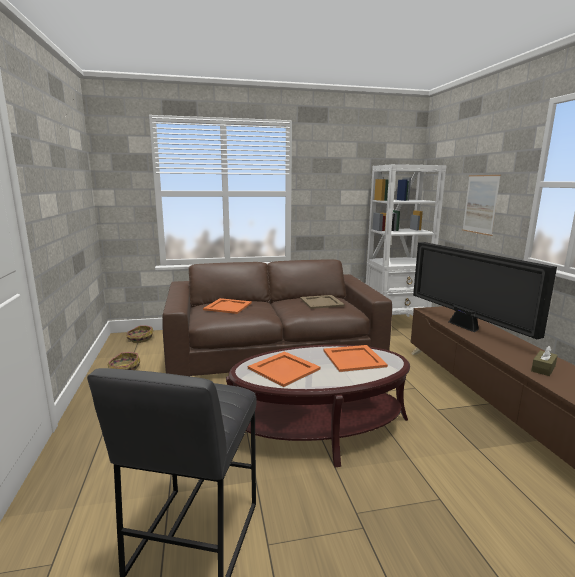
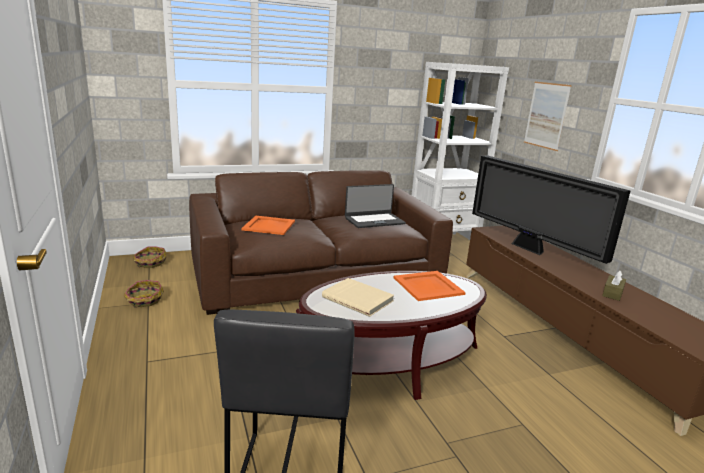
camera: 10 degrees left, 5 degrees up
orange tray [248,351,321,387] -> beige book [322,278,394,317]
beige tray [300,295,345,309] -> laptop [345,184,406,228]

